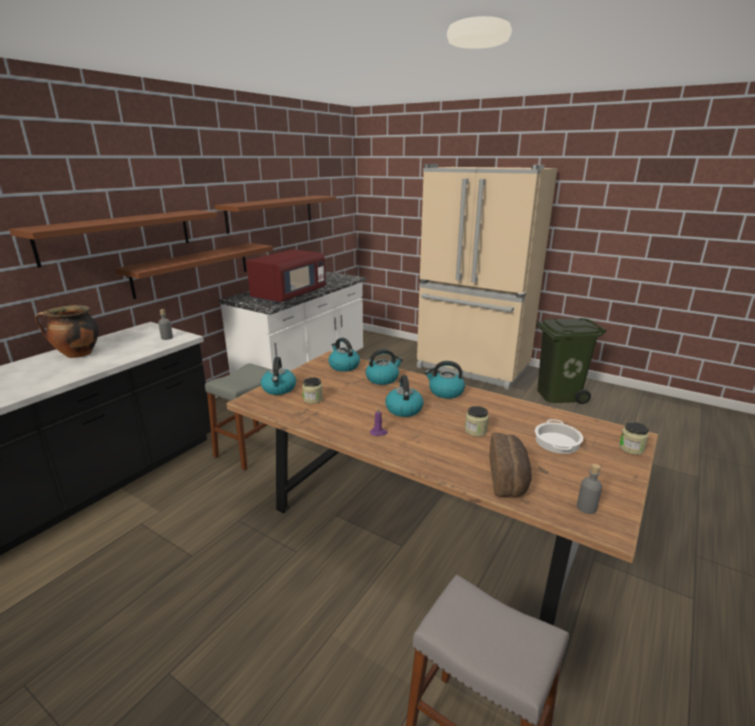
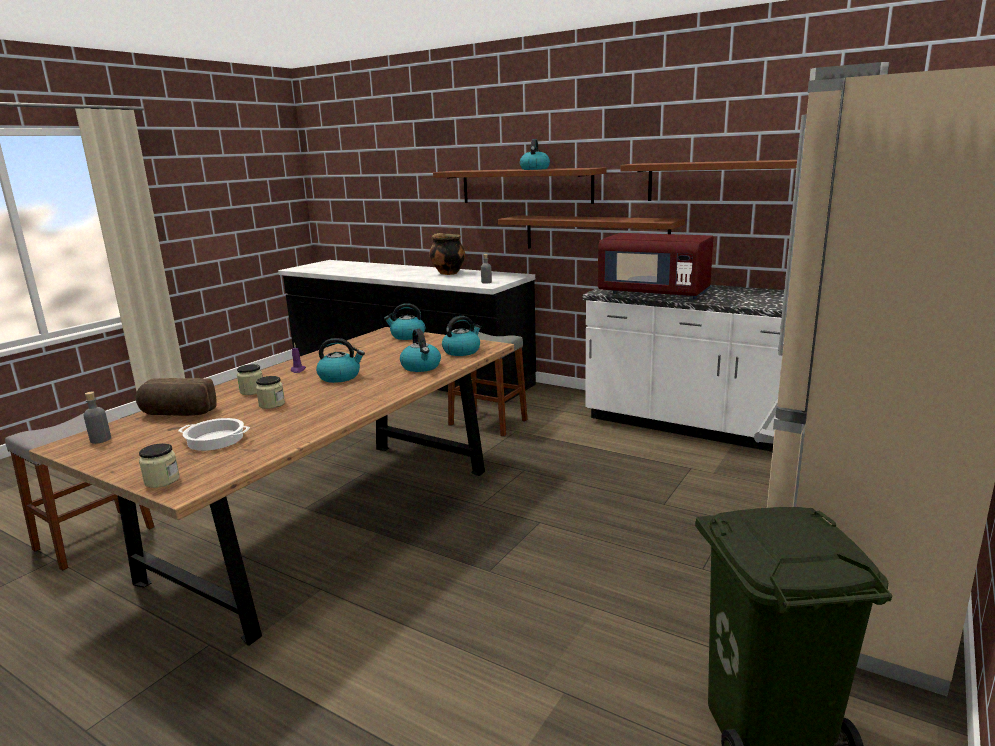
camera: 90 degrees right, 5 degrees down
jar [302,377,323,404] -> jar moved to [237,364,263,395]
kettle [425,361,465,399] -> kettle moved to [520,139,550,170]

